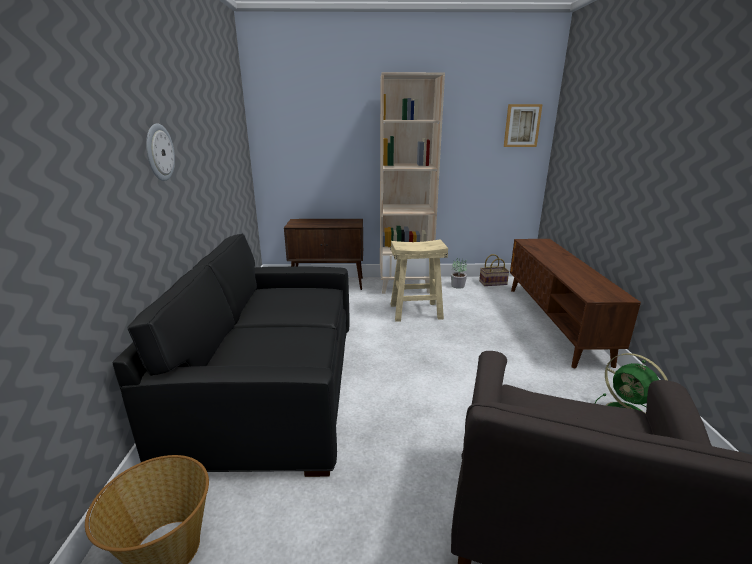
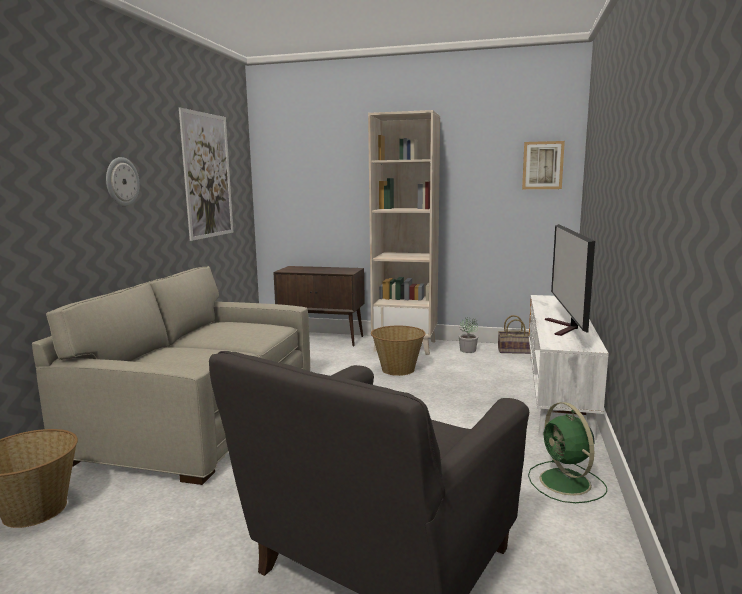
camera: 15 degrees right, 10 degrees down
black sofa [112,233,350,477] -> beige sofa [32,266,310,485]
beige stool [390,239,448,322] -> basket [371,326,426,376]
brown tv stand [510,239,641,368] -> white tv stand [529,295,609,440]
none -> picture [179,108,233,241]
none -> television [545,224,595,336]

